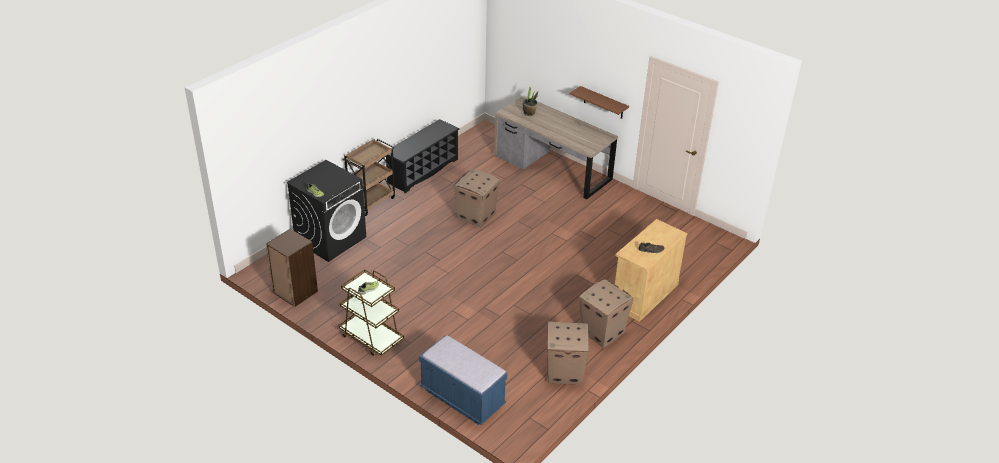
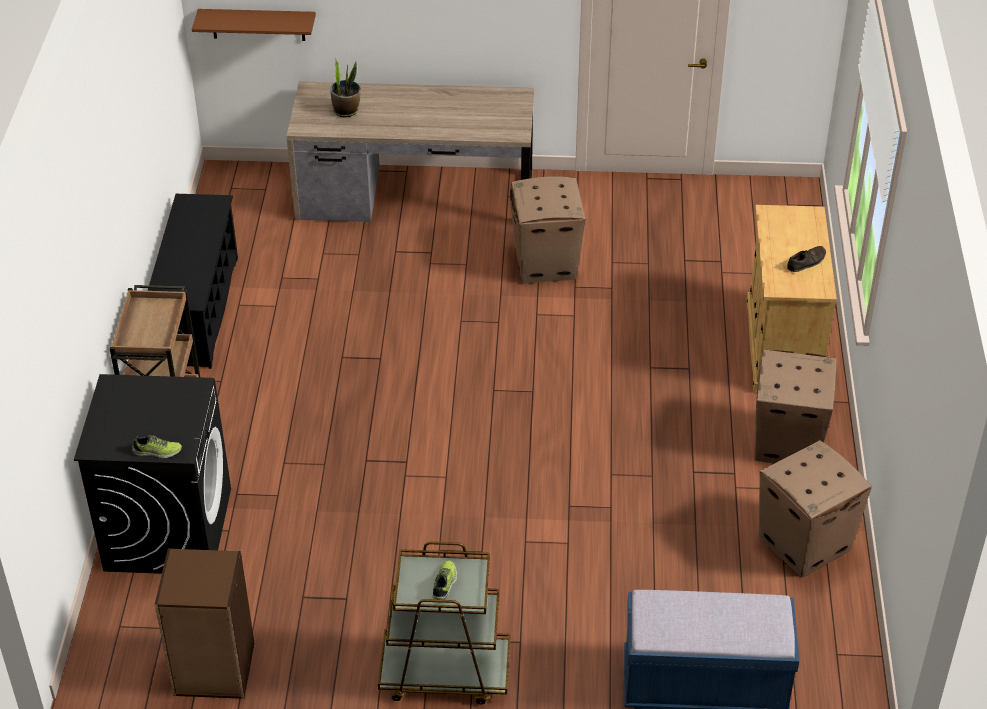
camera: 35 degrees left, 5 degrees up
cardboard box [454,169,500,227] -> cardboard box moved to [510,176,586,284]
brown shelf [570,86,629,119] -> brown shelf moved to [192,9,316,41]

